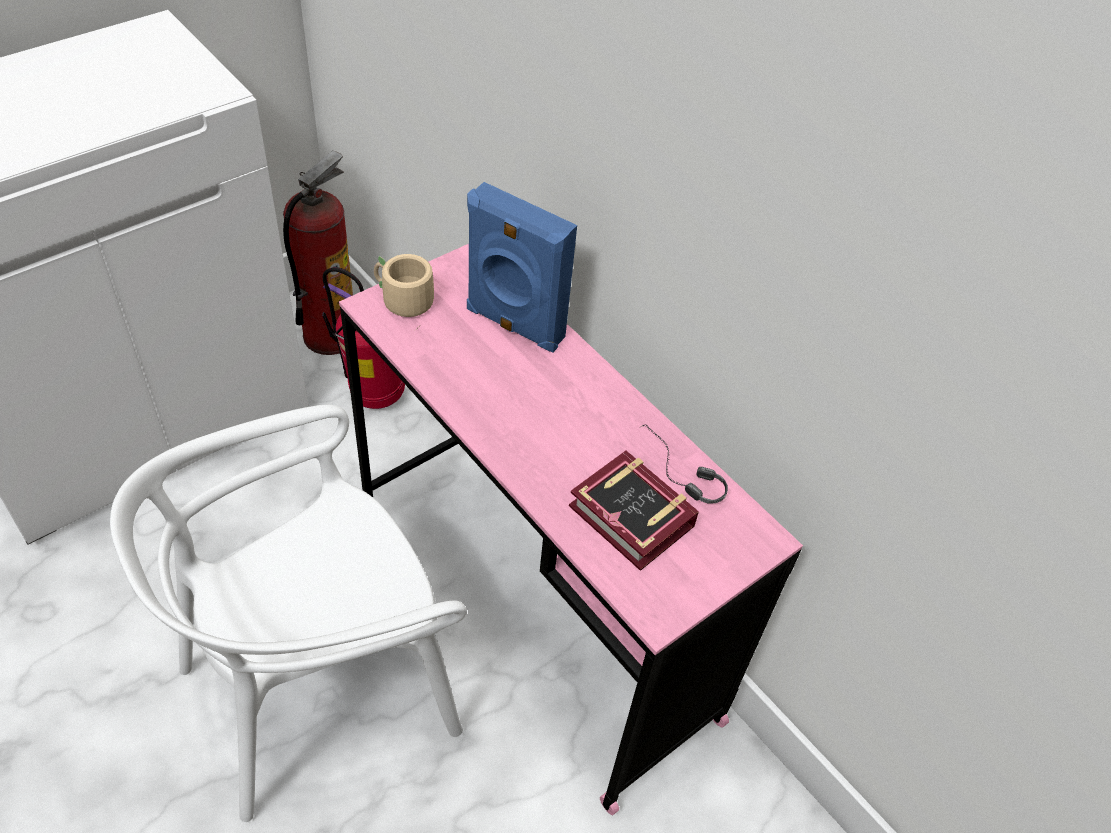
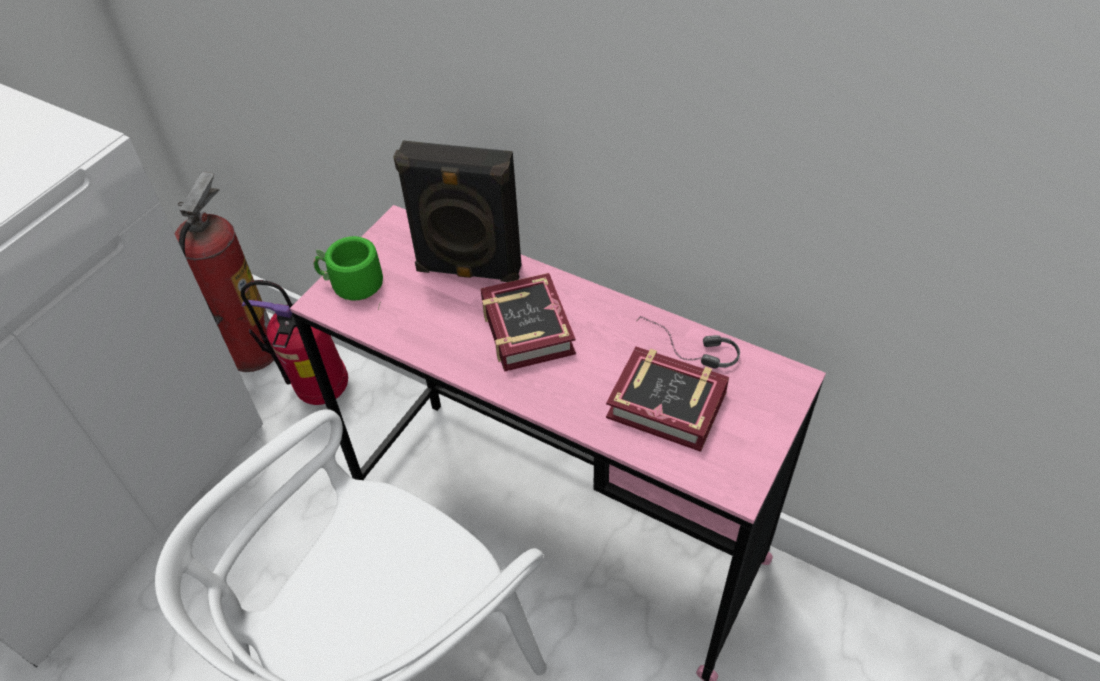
camera: 15 degrees left, 0 degrees up
beige mug [374,254,434,332] -> green mug [313,236,383,309]
blue speaker [467,182,577,353] -> black speaker [393,141,522,282]
none -> book [480,273,576,372]

